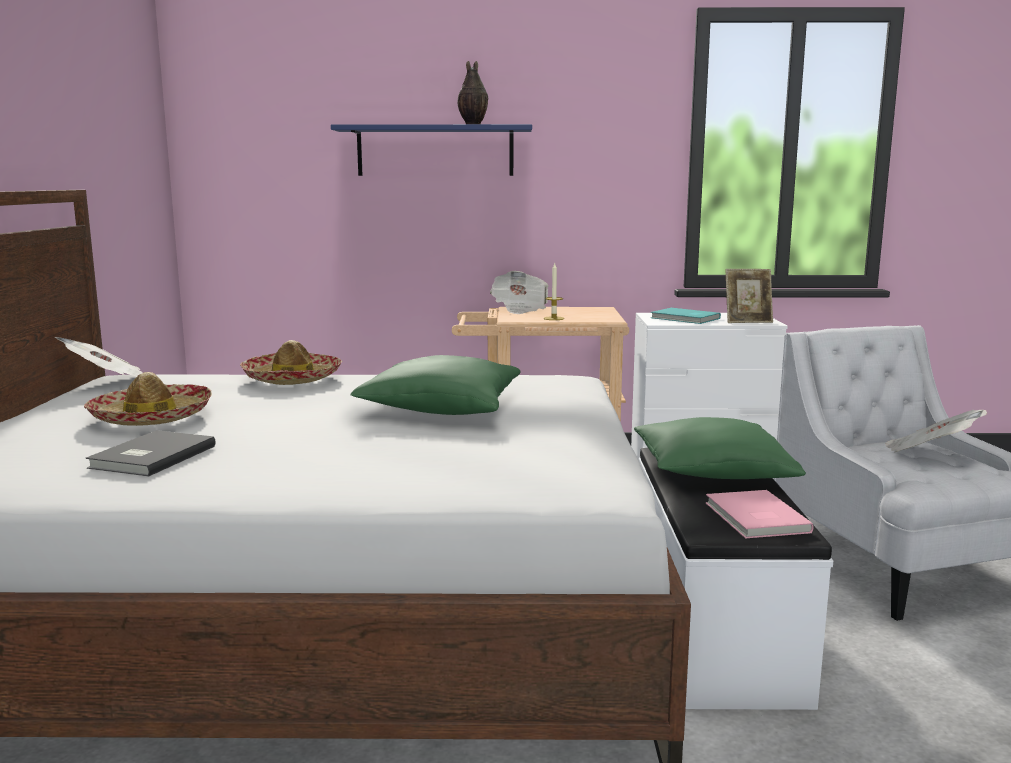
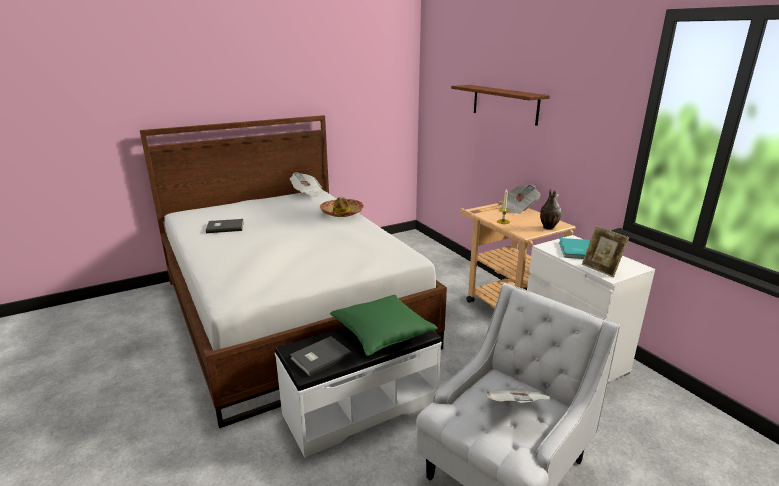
camera: 60 degrees right, 10 degrees up
hat [84,372,212,426] -> none
blue shelf [331,124,532,176] -> brown shelf [451,85,550,126]
green pillow [350,355,521,415] -> none
vase [458,61,488,124] -> vase moved to [540,189,561,230]
pink book [705,490,814,539] -> grey book [290,336,352,376]

